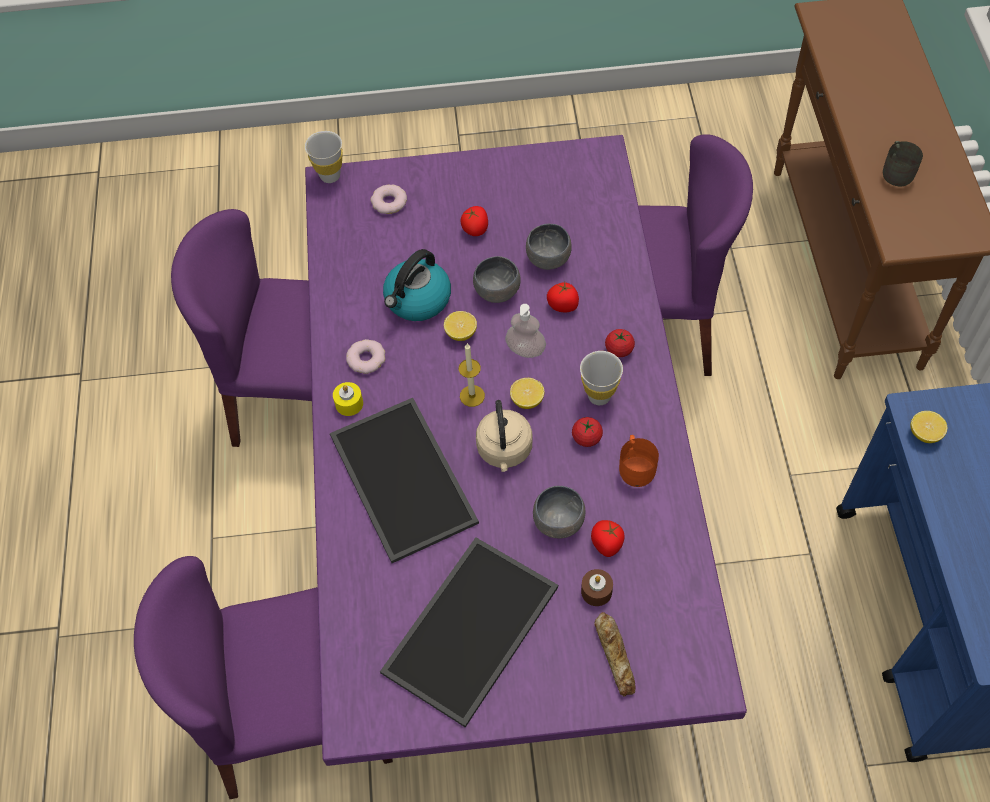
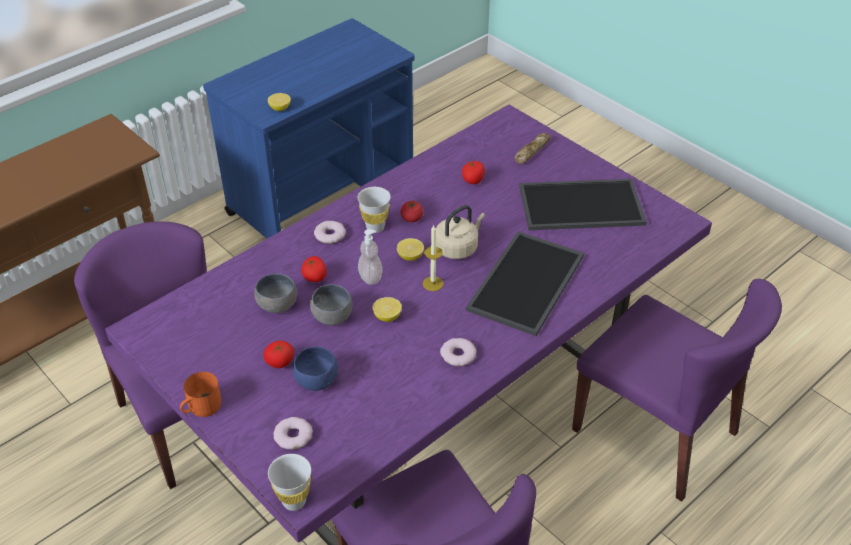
camera: 130 degrees left, 15 degrees down
yellow candle [333,382,363,416] -> none
kettle [383,249,451,321] -> none
grey bowl [533,486,585,538] -> none
brown candle [581,569,613,606] -> none
tomato [605,329,635,357] -> donut [314,221,346,244]
orange mug [619,435,659,487] -> orange mug moved to [180,372,221,417]
grey mug [883,141,923,186] -> none
none -> blue bowl [293,347,338,391]

